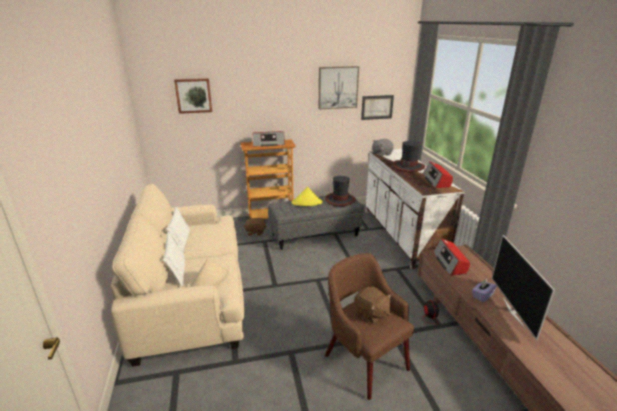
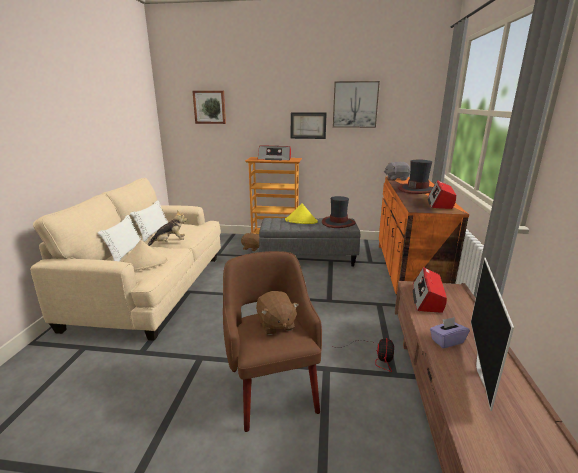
camera: 20 degrees right, 5 degrees down
picture [361,95,394,120] -> picture moved to [291,112,327,139]
white cabinet [365,149,465,269] -> orange cabinet [379,176,469,296]
none -> plush toy [147,210,187,246]

